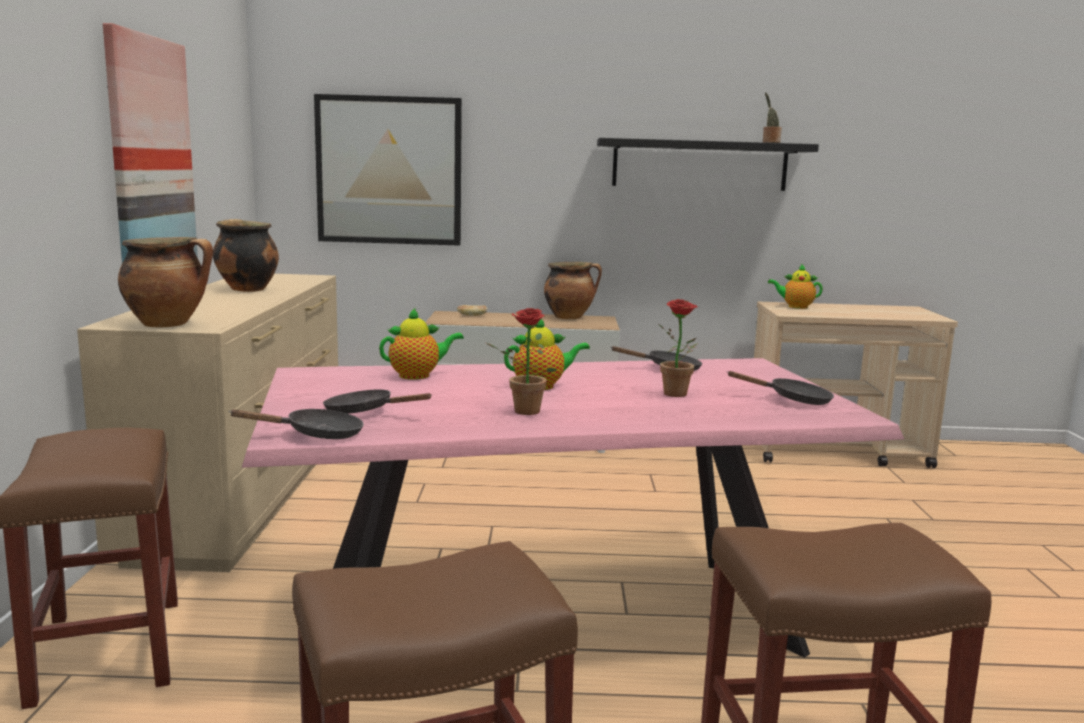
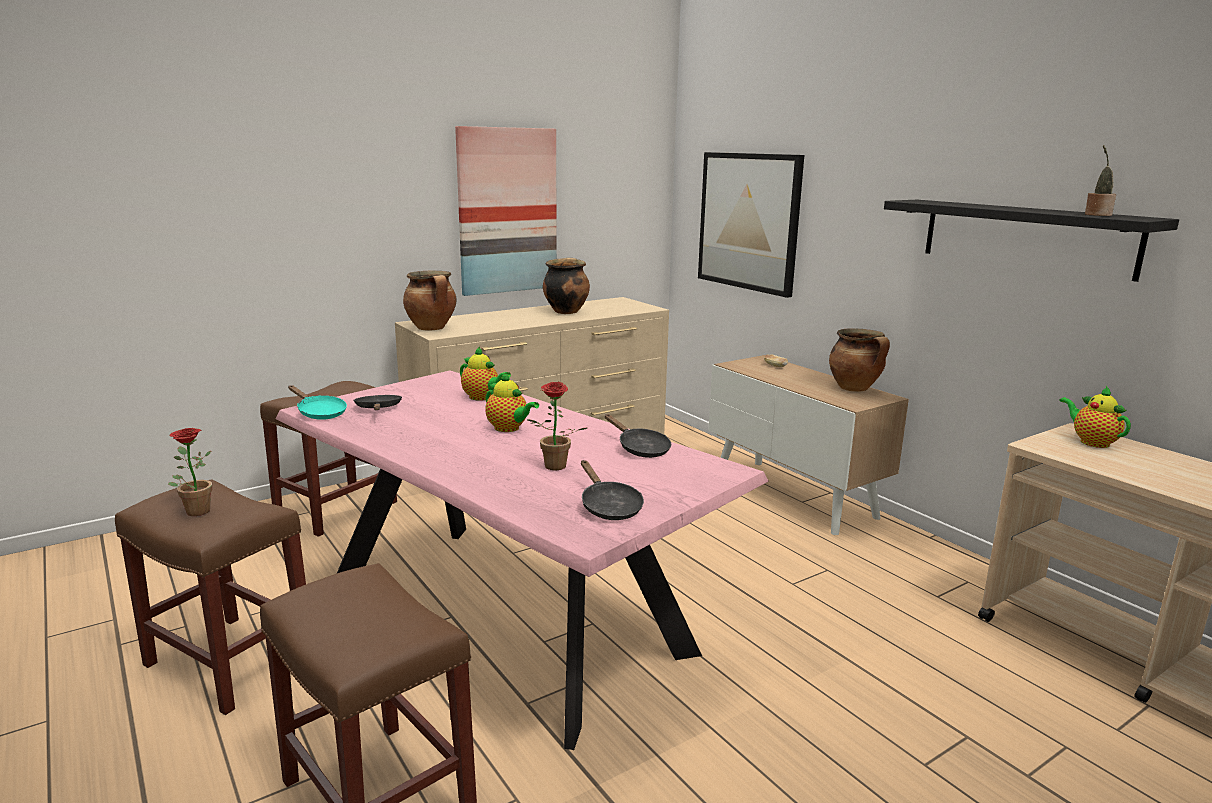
camera: 55 degrees right, 5 degrees up
black frying pan [228,409,364,439] -> turquoise frying pan [288,385,347,420]
potted plant [486,308,557,415] -> potted plant moved to [168,428,212,516]

